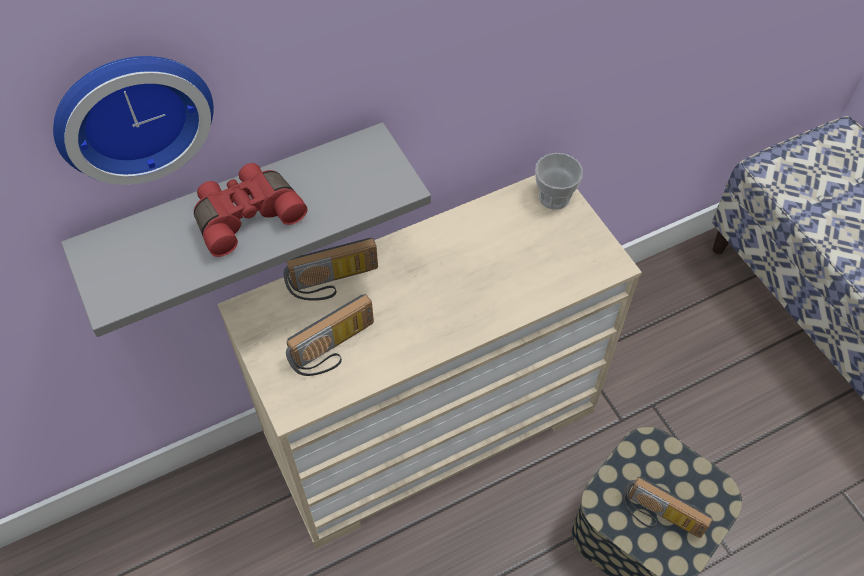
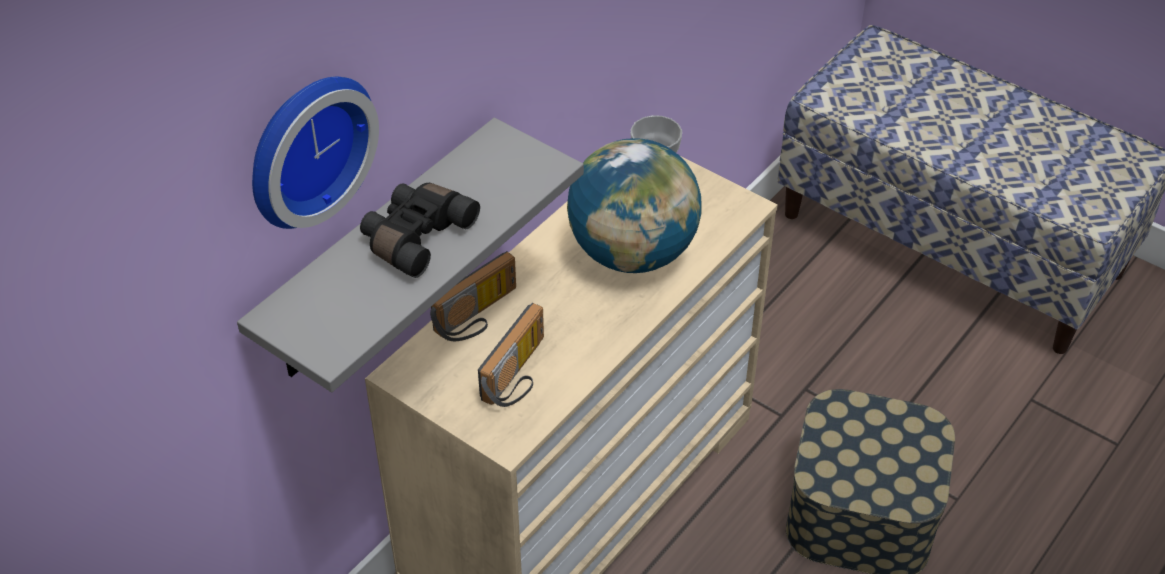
camera: 25 degrees left, 10 degrees down
red binoculars [194,163,308,257] -> black binoculars [360,183,480,278]
radio [623,476,713,538] -> none
none -> globe [567,138,702,273]

